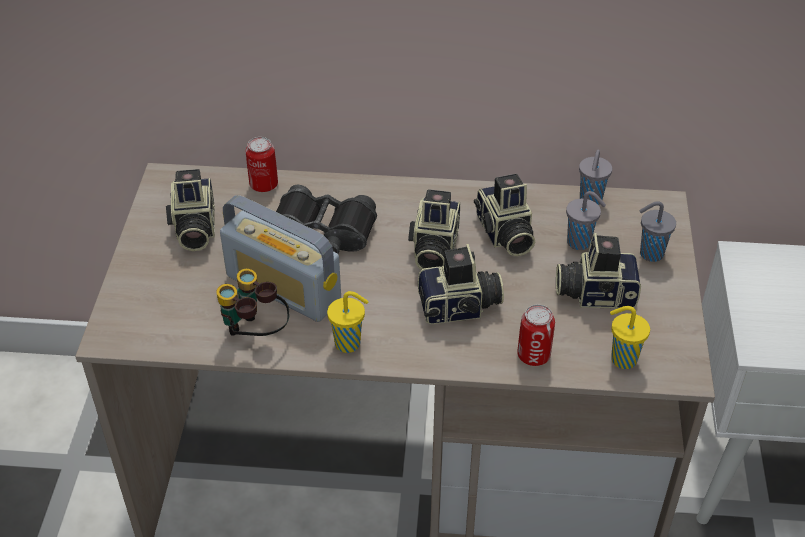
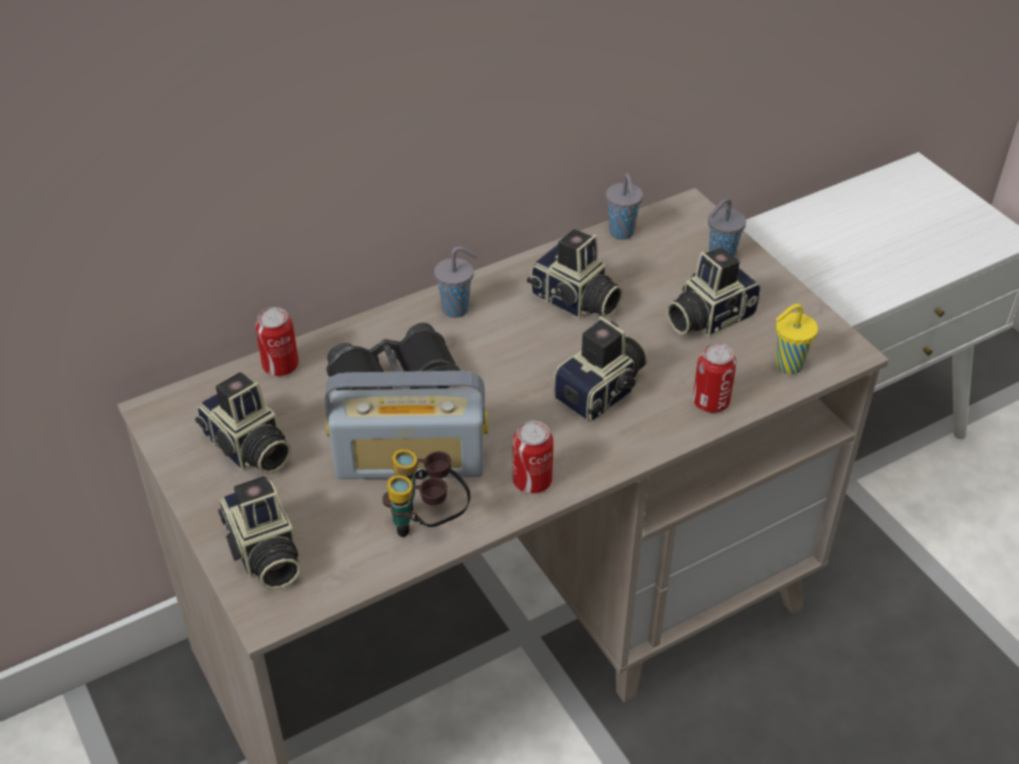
camera: 35 degrees left, 0 degrees up
yellow cup [327,291,368,353] -> can [513,421,553,494]
camera [408,189,460,270] -> camera moved to [218,476,301,590]
grey cup [566,191,606,250] -> grey cup moved to [434,246,477,318]

